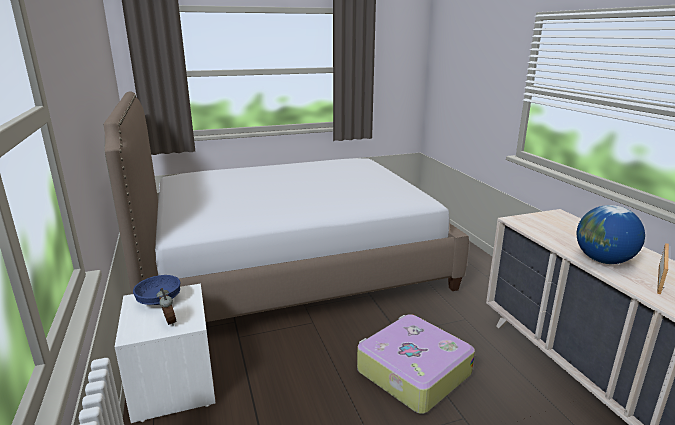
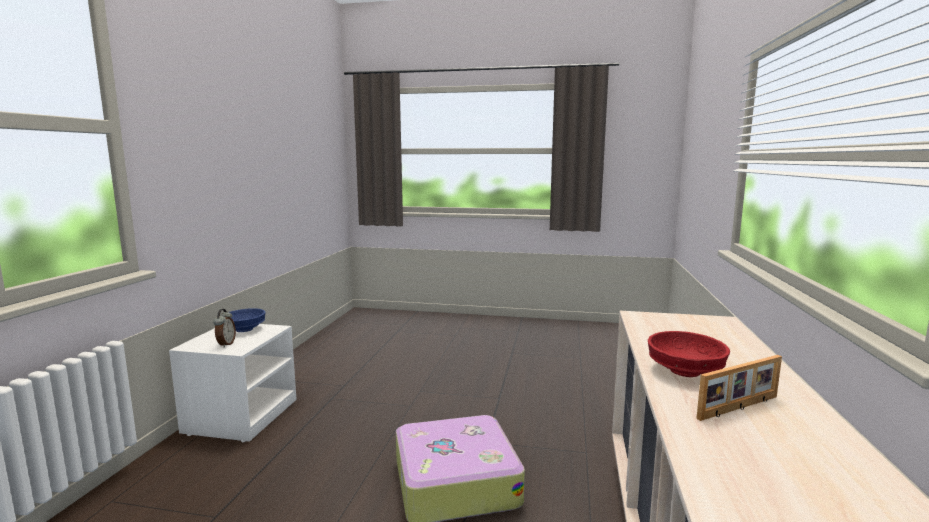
camera: 30 degrees right, 10 degrees down
bed [103,92,469,322] -> none
globe [577,205,645,264] -> red bowl [648,331,730,377]

